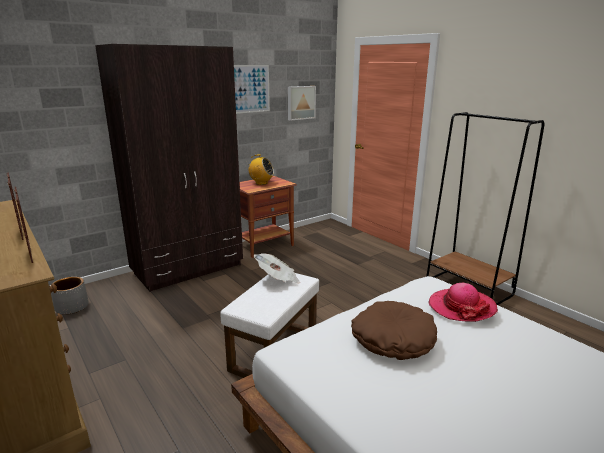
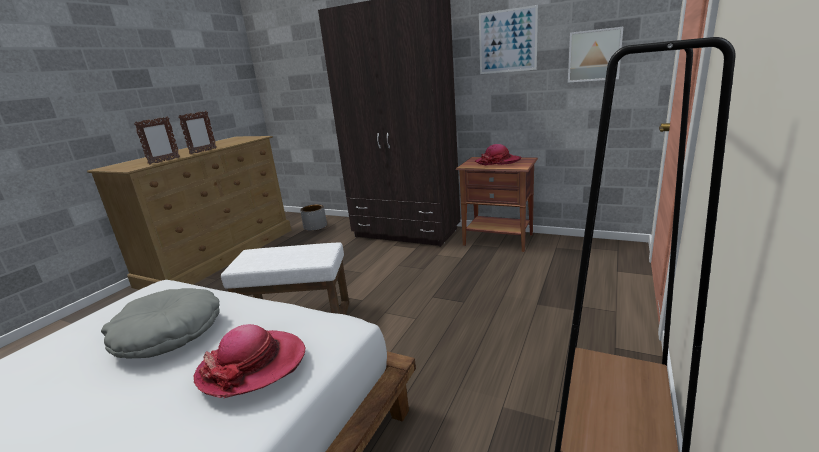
camera: 65 degrees right, 0 degrees up
radio [246,154,274,185] -> hat [475,144,521,165]
newspaper [254,253,300,283] -> none
brown pillow [351,301,437,360] -> grey pillow [101,288,220,359]

